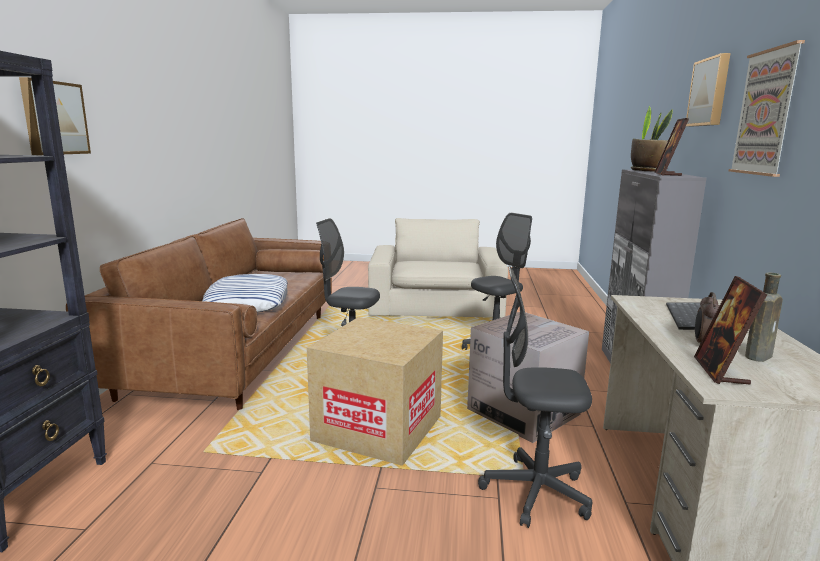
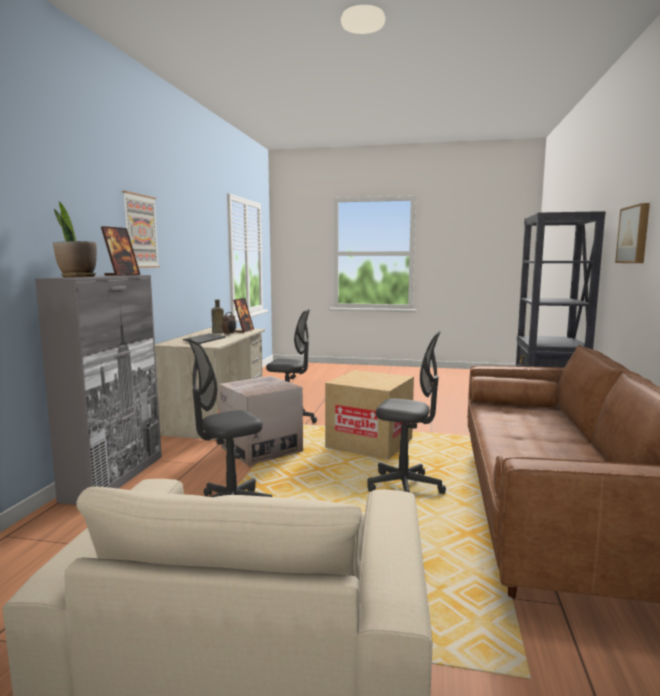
camera: 175 degrees left, 5 degrees down
pillow [202,274,287,312] -> none
picture [686,53,731,126] -> none

